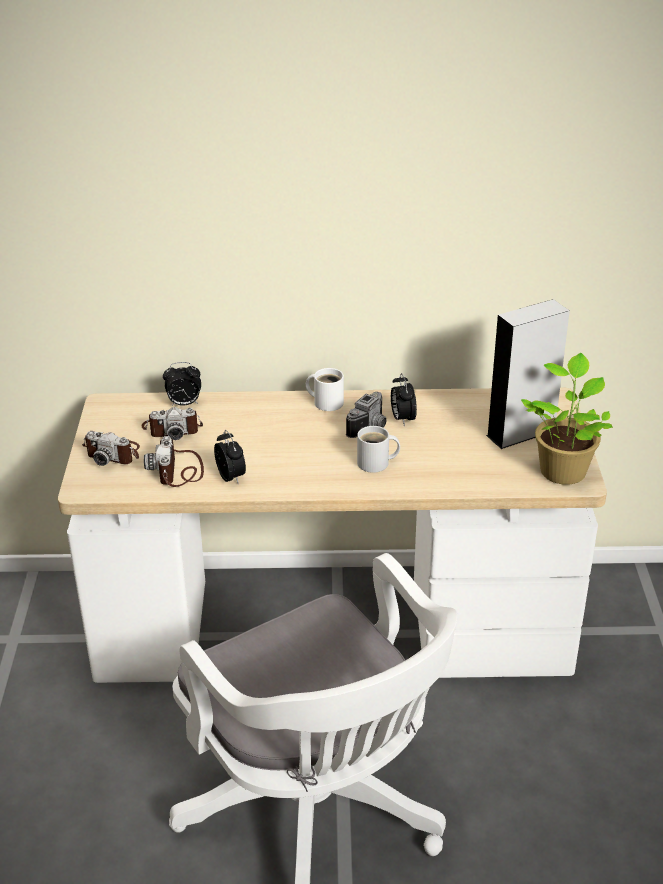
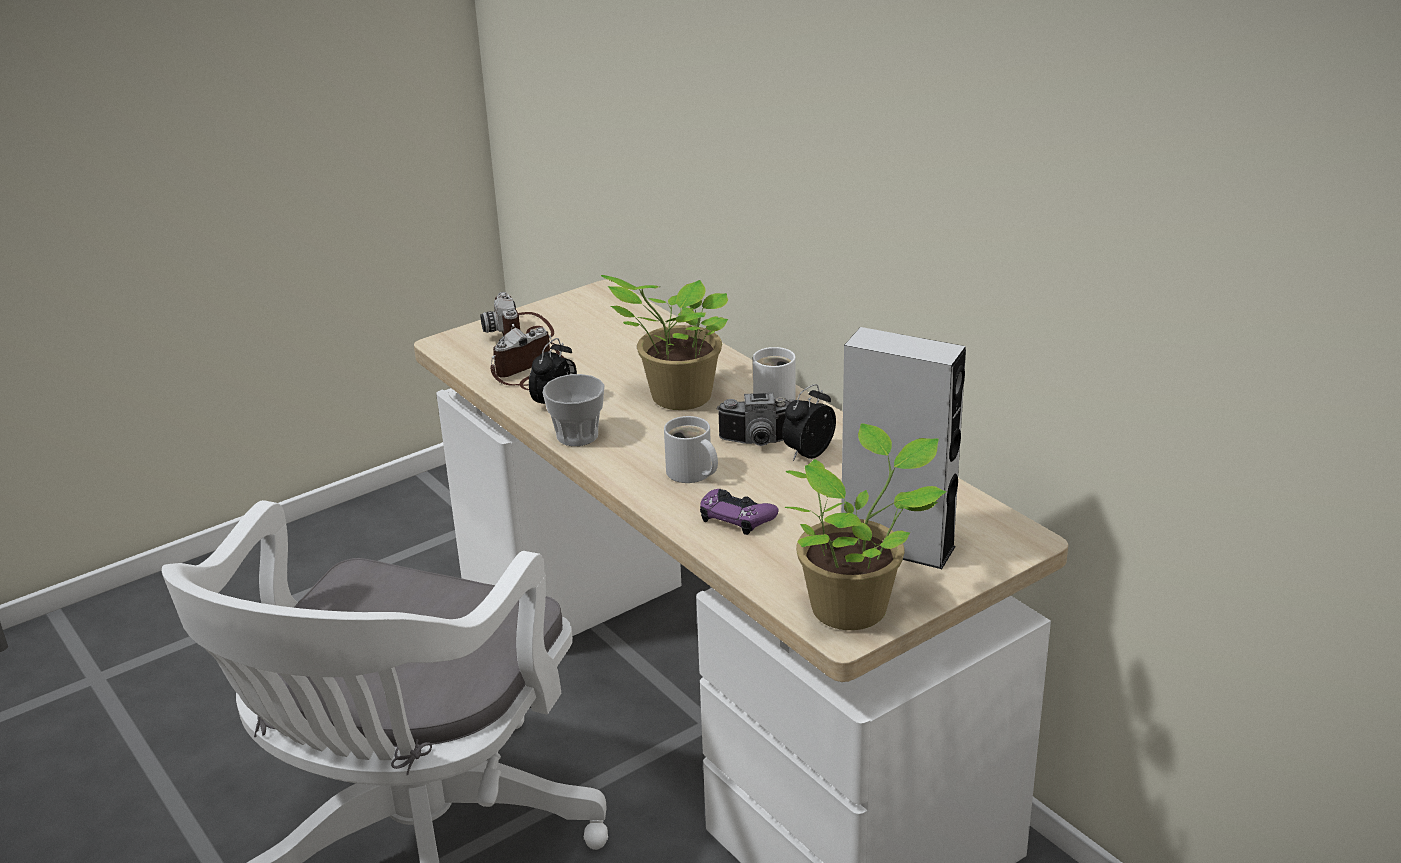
camera: 55 degrees right, 5 degrees down
camera [142,407,203,440] -> none
alarm clock [163,362,201,406] -> none
none -> cup [543,374,605,446]
none -> potted plant [601,275,728,410]
none -> purple game controller [700,489,778,535]

